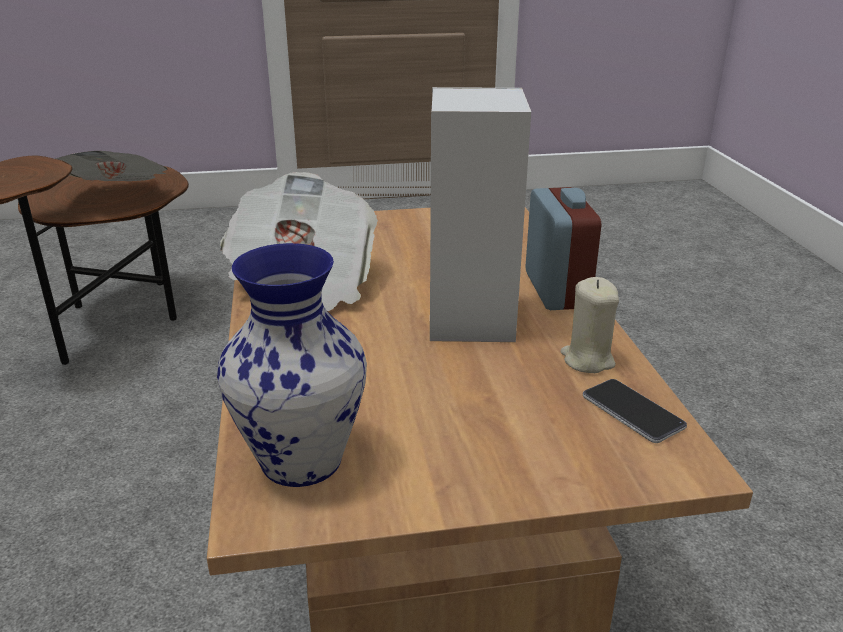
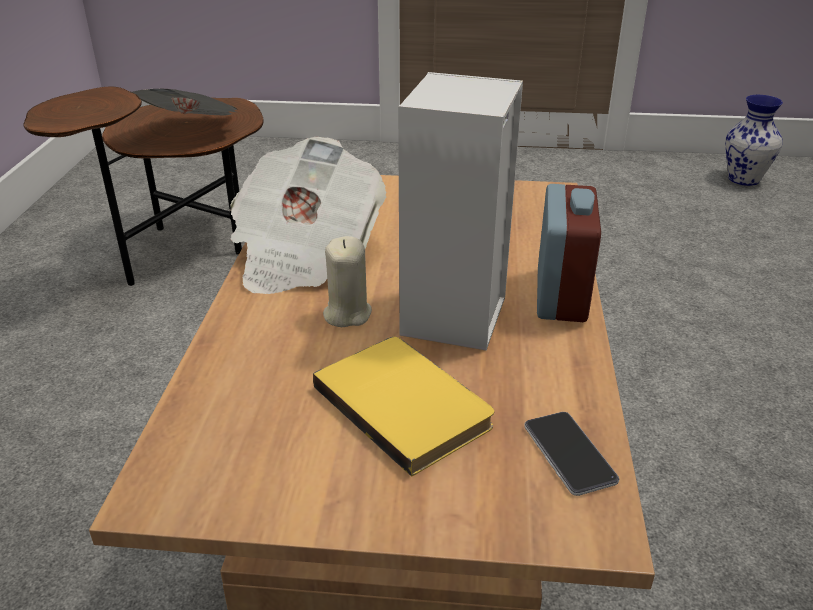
camera: 15 degrees right, 5 degrees up
vase [217,243,367,487] -> vase moved to [725,95,783,186]
beige candle [560,277,619,373] -> beige candle moved to [323,236,372,327]
none -> yellow book [313,337,494,476]

